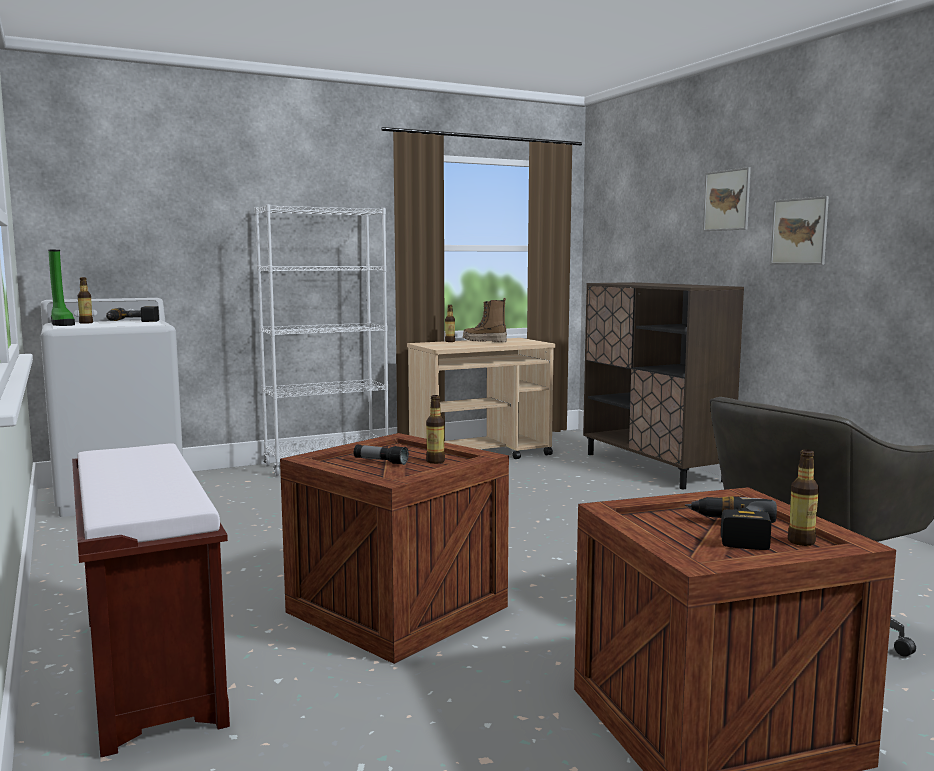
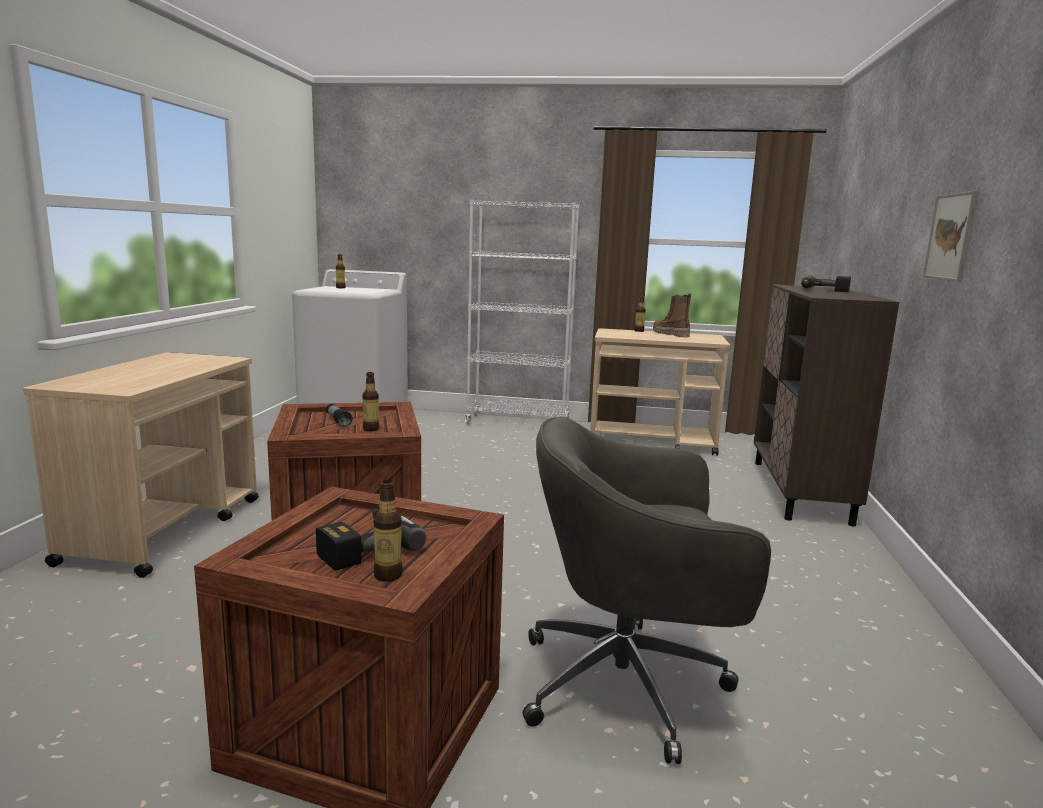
camera: 35 degrees right, 5 degrees up
green boot [48,250,75,326] -> none
brown bench [72,444,230,758] -> beige cart [23,352,259,578]
power drill [106,306,159,322] -> power drill moved to [801,276,851,292]
picture [703,167,751,231] -> none

